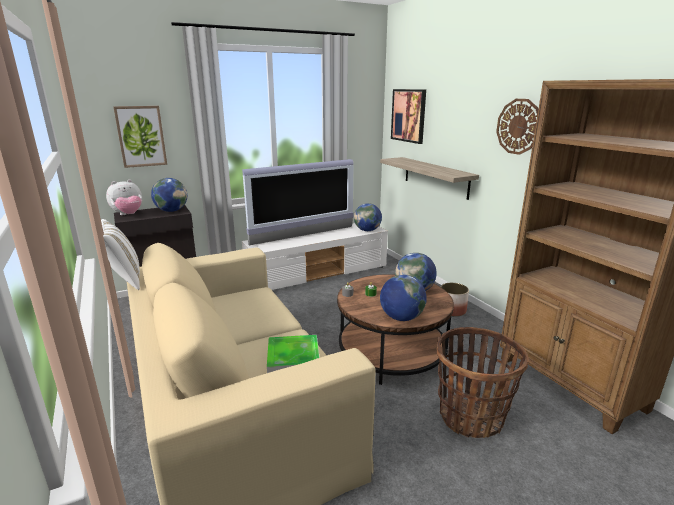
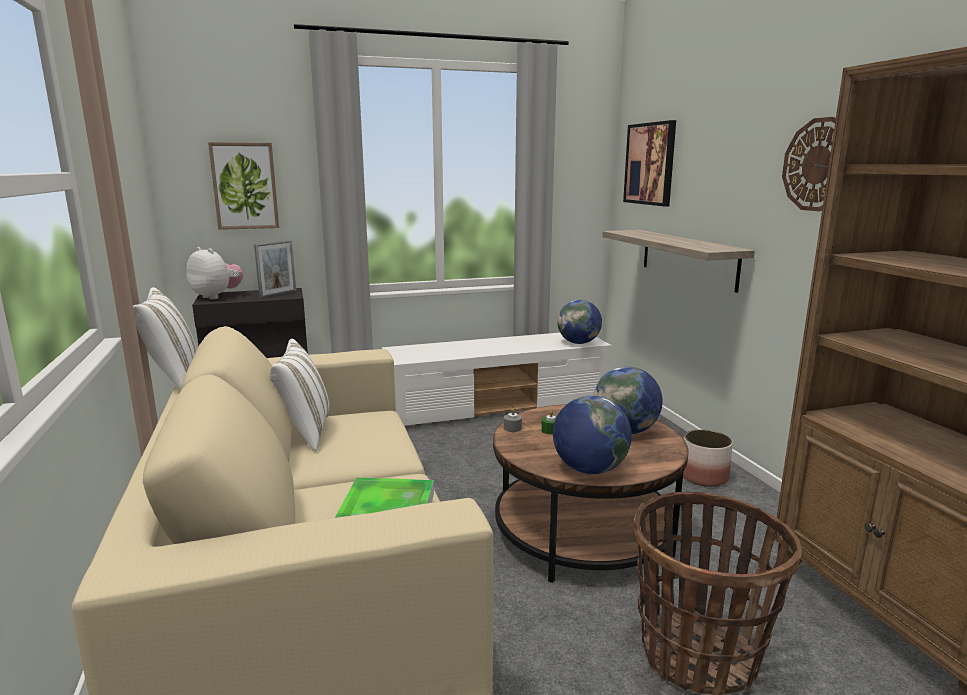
camera: 10 degrees right, 5 degrees down
plush toy [106,179,142,215] -> plush toy turned 120 degrees counterclockwise [186,247,243,299]
globe [151,178,187,212] -> picture frame [254,240,296,298]
television [242,159,354,245] -> none
none -> white pillow [270,339,329,452]

